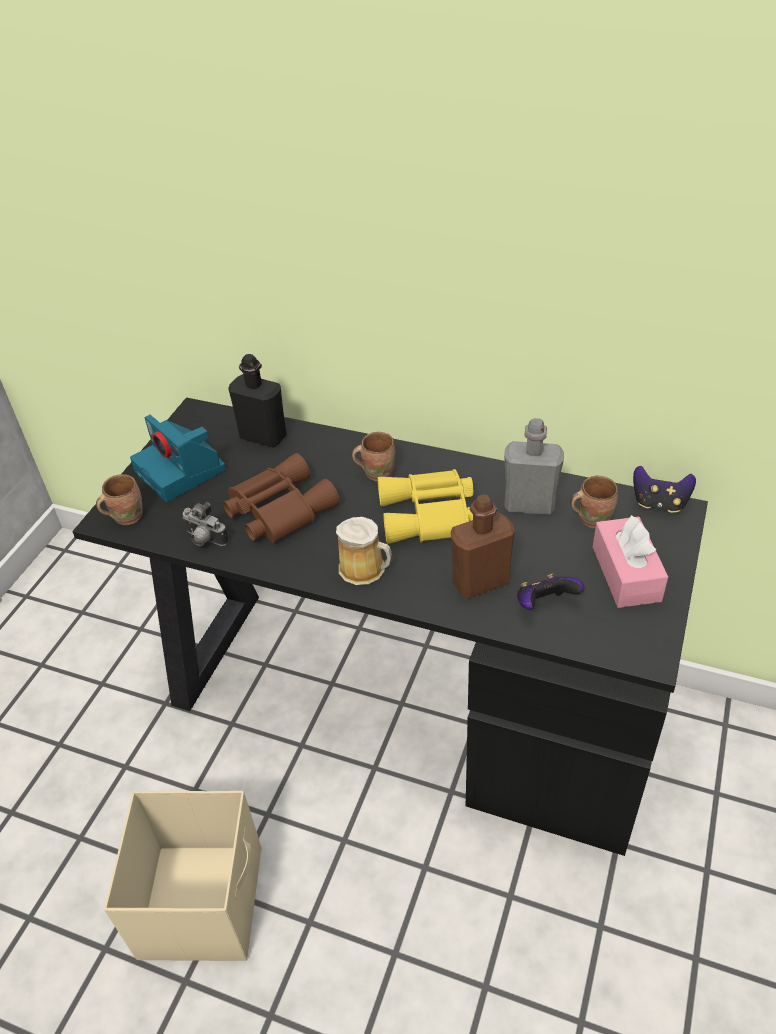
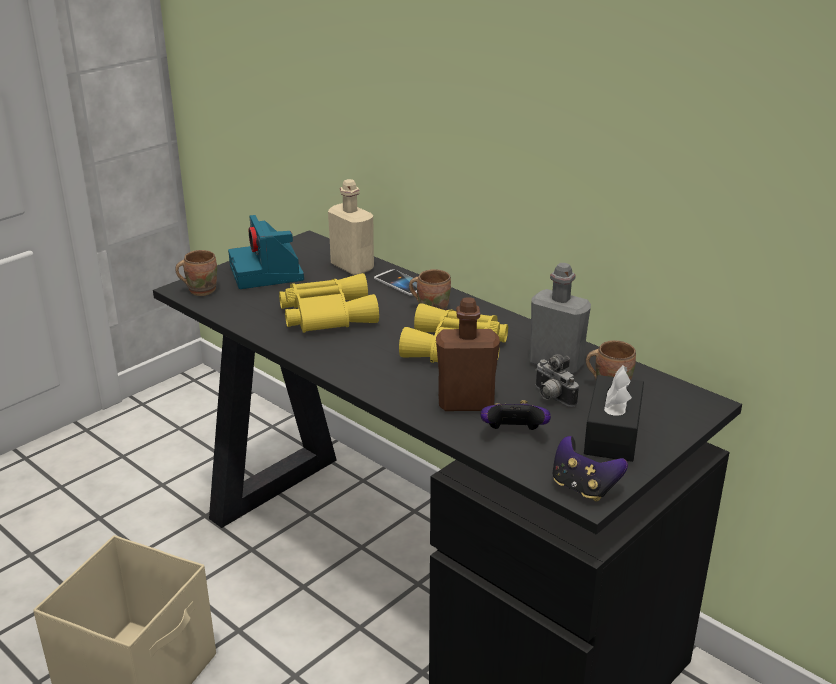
camera: 20 degrees right, 15 degrees down
camera [182,502,229,546] -> camera moved to [535,354,579,407]
brown binoculars [223,453,340,543] -> yellow binoculars [279,273,379,333]
black bottle [228,354,287,447] -> beige bottle [328,179,374,275]
mug [336,517,392,585] -> none
pink tissue box [593,515,668,608] -> black tissue box [584,365,644,462]
game controller [633,466,696,513] -> game controller moved to [553,436,628,502]
none -> phone [374,269,417,296]

